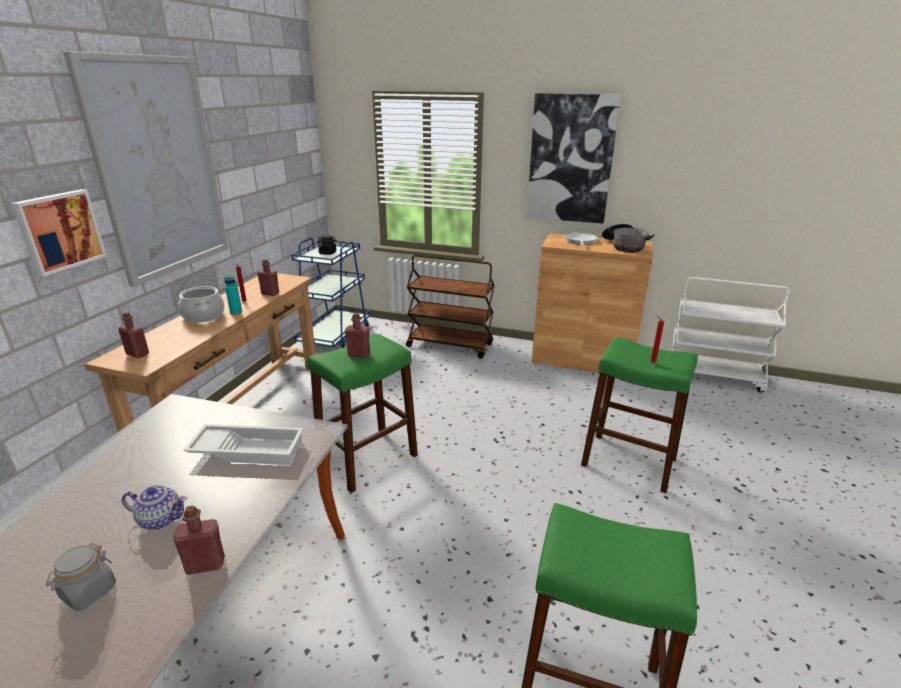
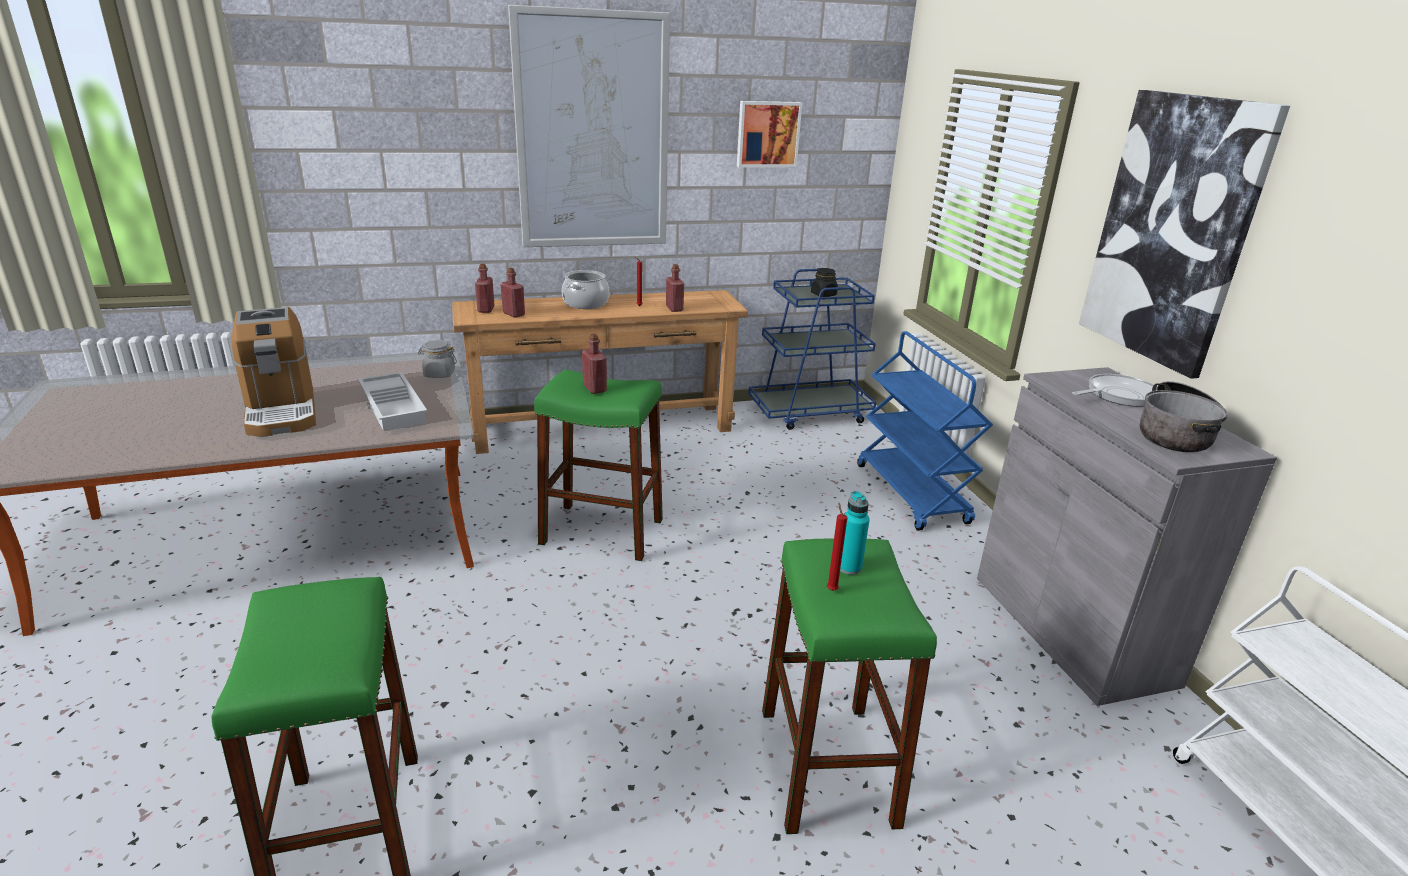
camera: 55 degrees right, 0 degrees up
picture [11,189,107,277] -> picture moved to [737,101,802,167]
grey jar [46,543,116,611] -> grey jar moved to [418,340,457,378]
teapot [122,485,187,530] -> coffee machine [231,307,316,437]
red bottle [173,506,225,575] -> red bottle moved to [501,268,525,318]
turquoise bottle [224,275,242,315] -> turquoise bottle moved to [840,491,870,575]
brown cart [406,255,495,359] -> blue cart [857,331,993,531]
brown cabinet [532,233,653,373] -> grey cabinet [977,367,1277,706]

